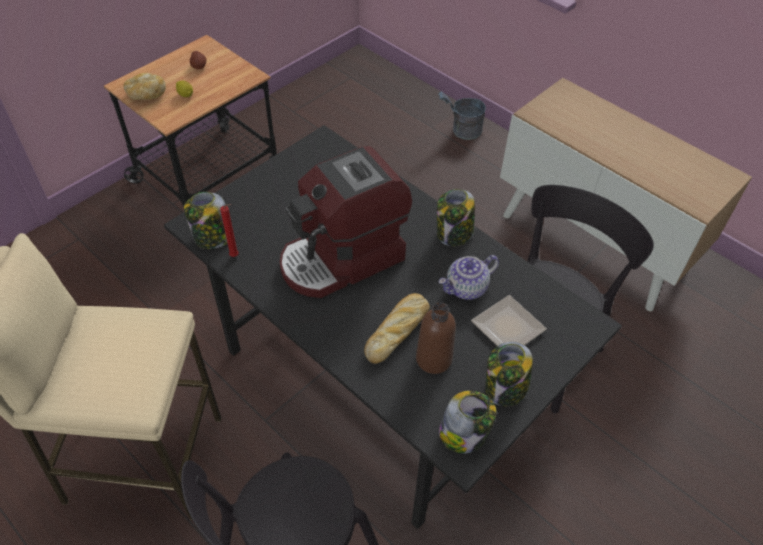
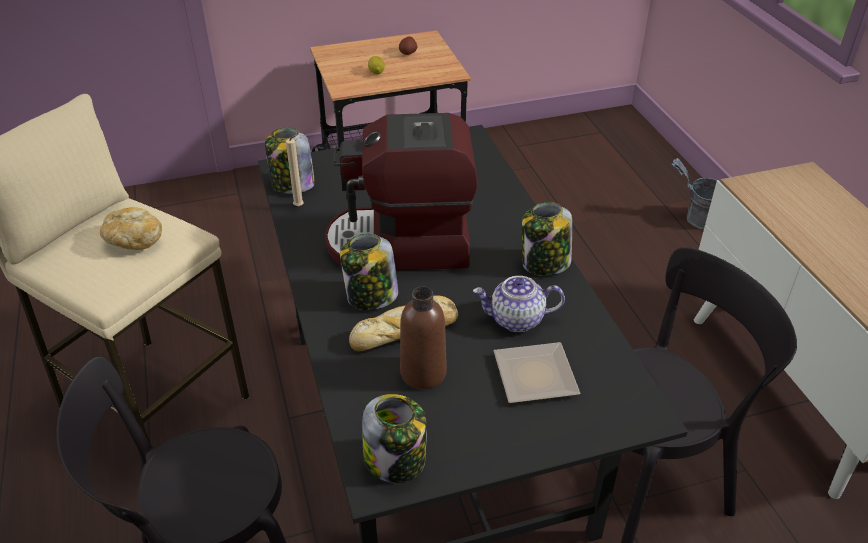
camera: 30 degrees right, 10 degrees down
bread [124,73,166,100] -> bread moved to [100,207,162,250]
red candle [220,204,239,257] -> beige candle [286,136,304,207]
jar [485,342,533,406] -> jar moved to [340,234,398,310]

